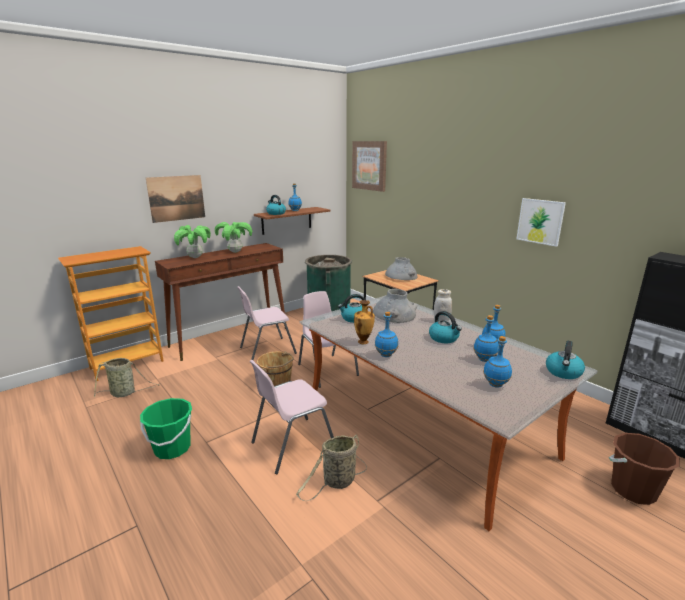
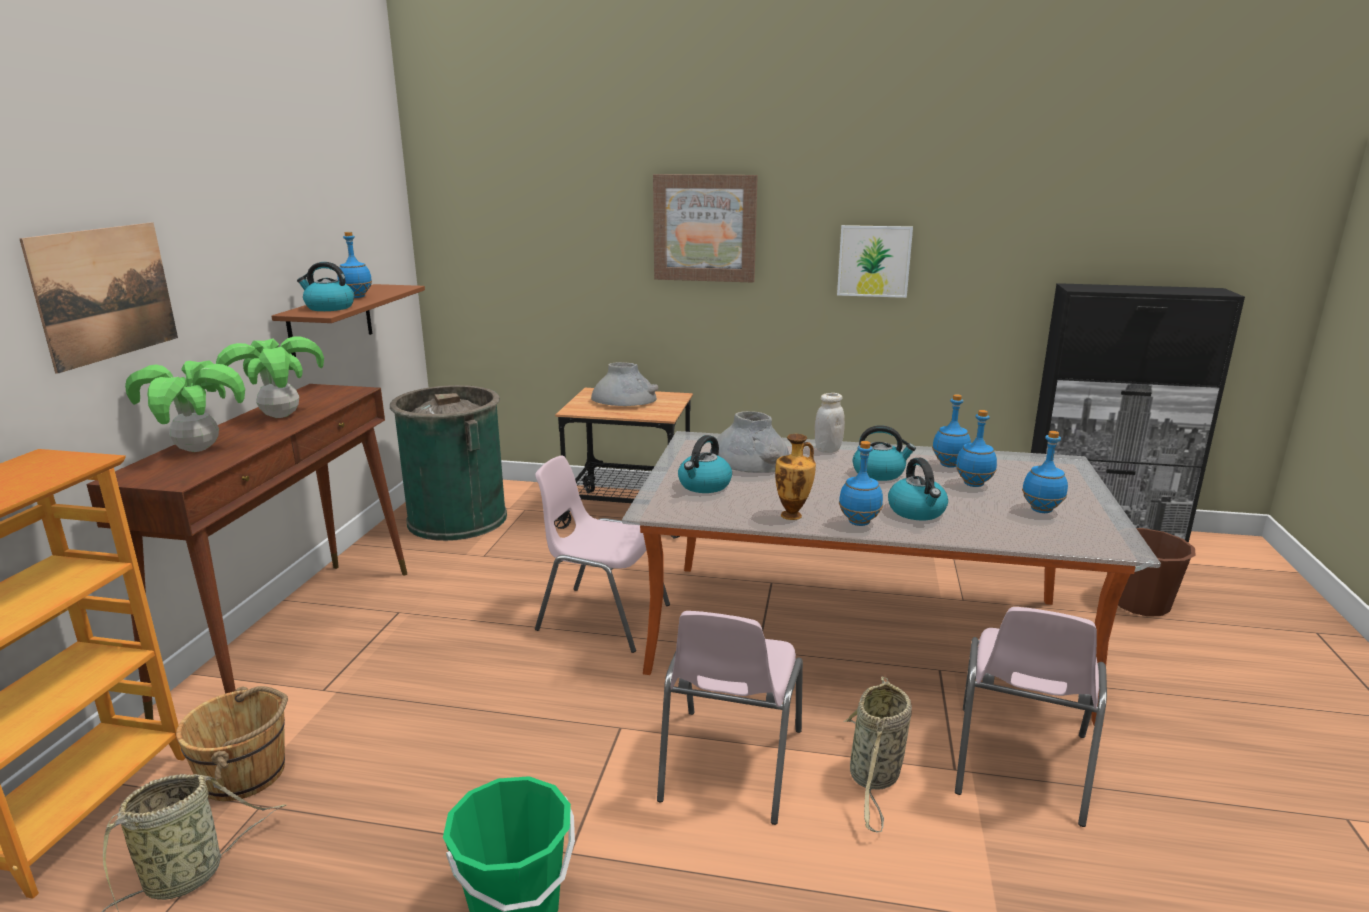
camera: 40 degrees left, 0 degrees up
pink chair [237,286,297,360] -> pink chair moved to [955,607,1107,827]
brown bucket [257,351,294,386] -> brown bucket moved to [176,686,288,801]
picture [352,141,387,192] -> picture moved to [653,174,758,283]
kettle [546,341,585,379] -> kettle moved to [888,458,948,521]

